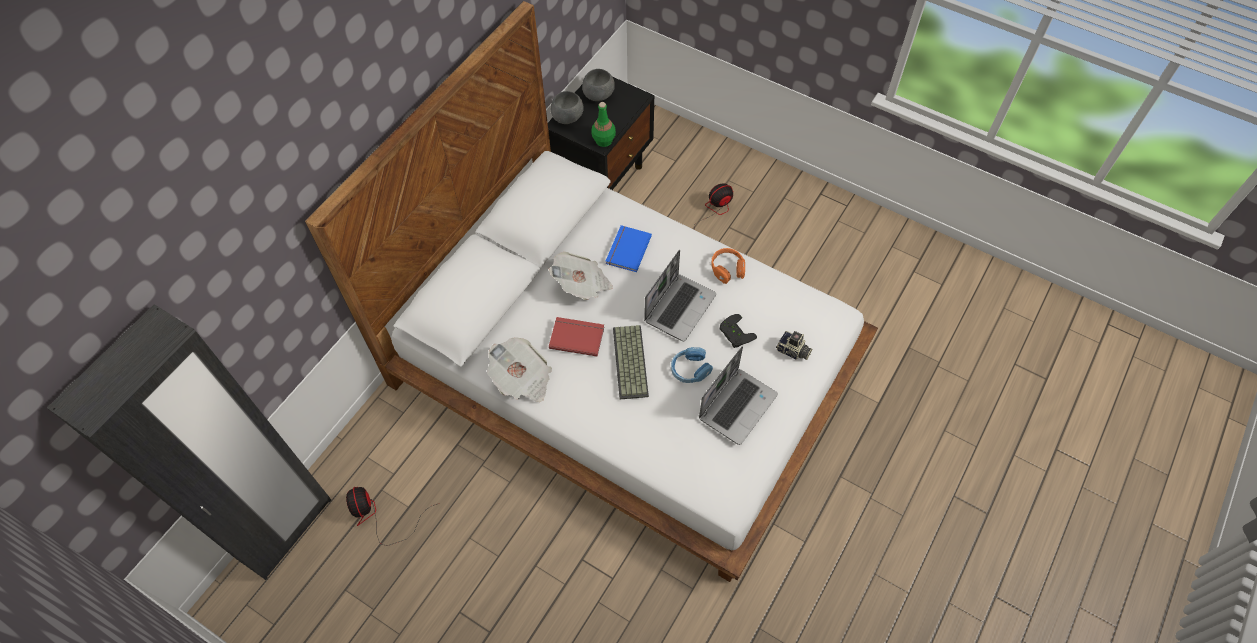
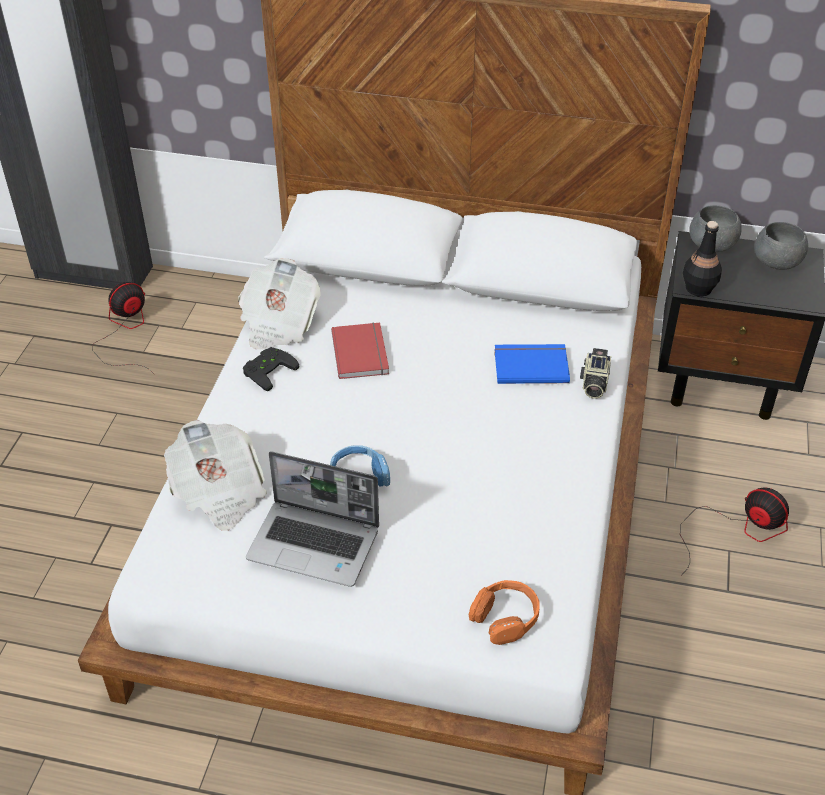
camera: 70 degrees right, 15 degrees down
newspaper [549,252,613,300] -> newspaper moved to [164,420,267,531]
green bottle [592,102,616,147] -> black bottle [683,221,722,296]
keyboard [613,325,649,399] -> none
laptop [644,250,716,341] -> none
orange headphones [711,248,745,284] -> orange headphones moved to [469,580,539,645]
black game controller [720,314,757,348] -> black game controller moved to [243,347,300,391]
camera [776,331,812,360] -> camera moved to [580,348,611,399]

